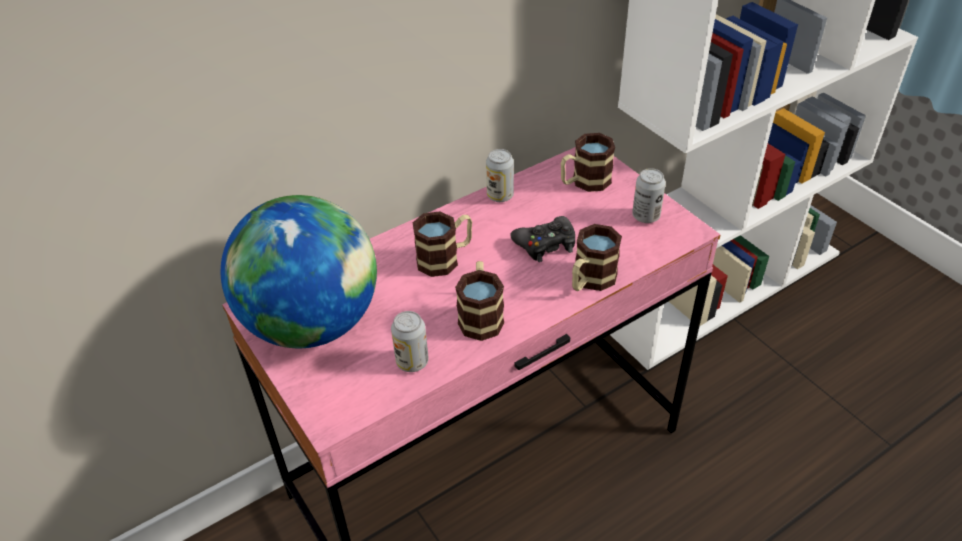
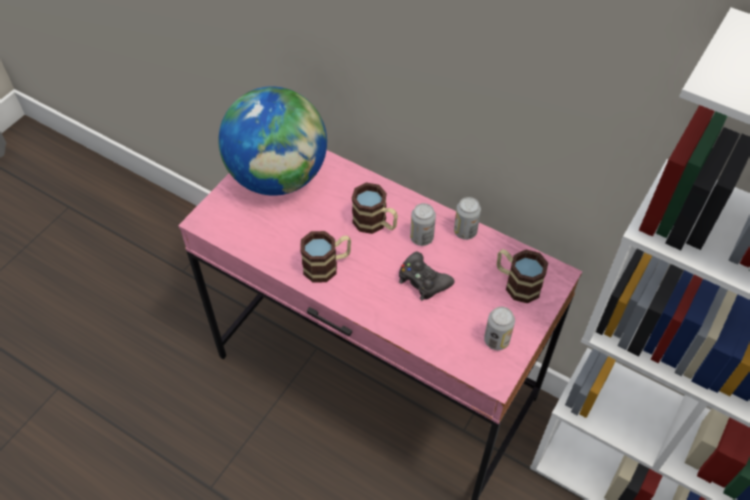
camera: 65 degrees right, 10 degrees up
can [391,311,429,372] -> can moved to [410,203,436,246]
mug [572,224,622,291] -> none

